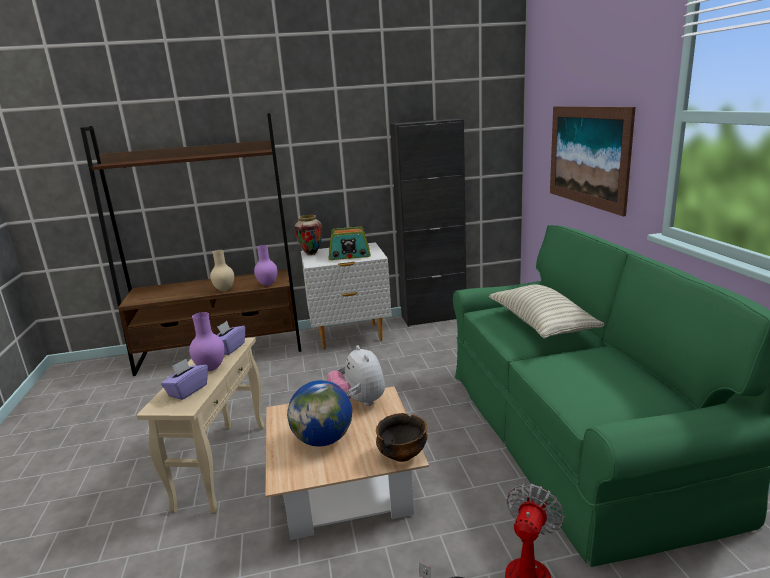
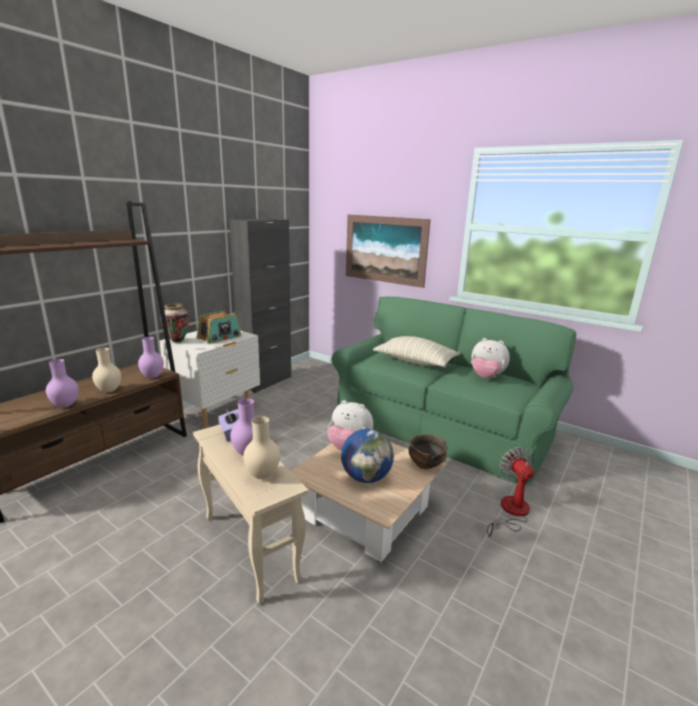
camera: 45 degrees left, 0 degrees up
purple tissue box [161,359,208,400] -> beige vase [243,416,280,479]
none -> purple vase [46,359,79,407]
none -> plush toy [471,338,510,378]

